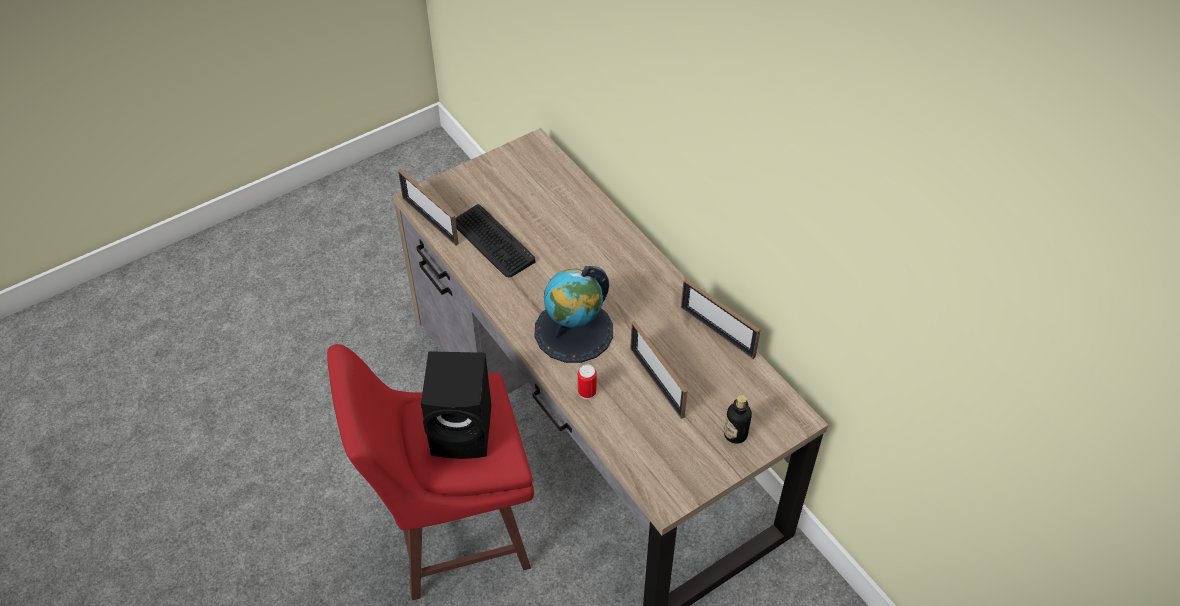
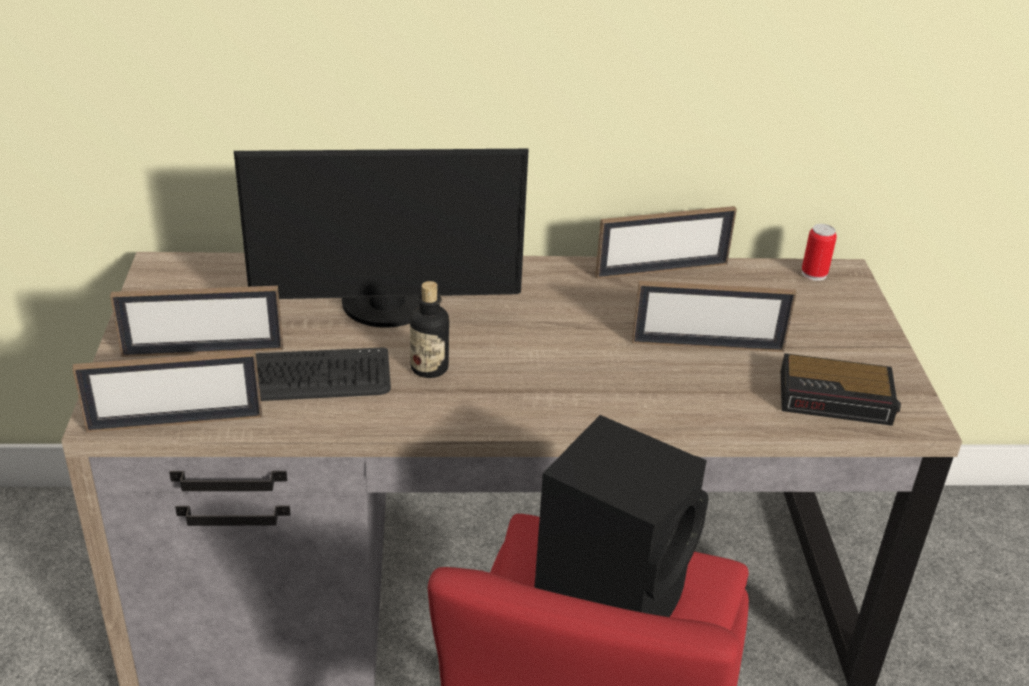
camera: 60 degrees left, 15 degrees down
globe [535,266,613,363] -> none
can [578,364,597,399] -> can moved to [802,224,837,281]
bottle [724,395,752,444] -> bottle moved to [410,281,449,378]
none -> picture frame [110,286,283,357]
none -> monitor [234,149,529,328]
none -> alarm clock [781,353,901,426]

